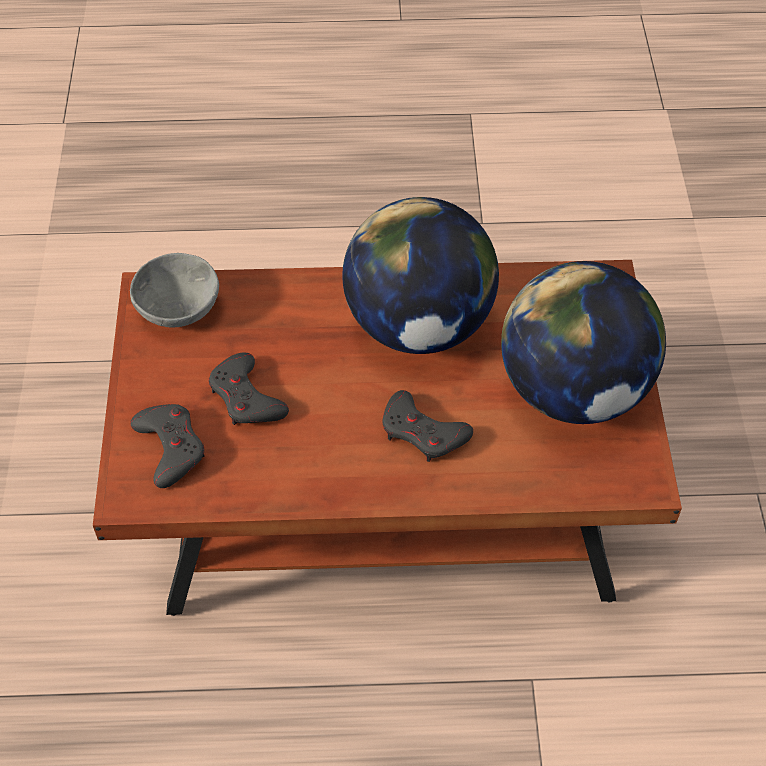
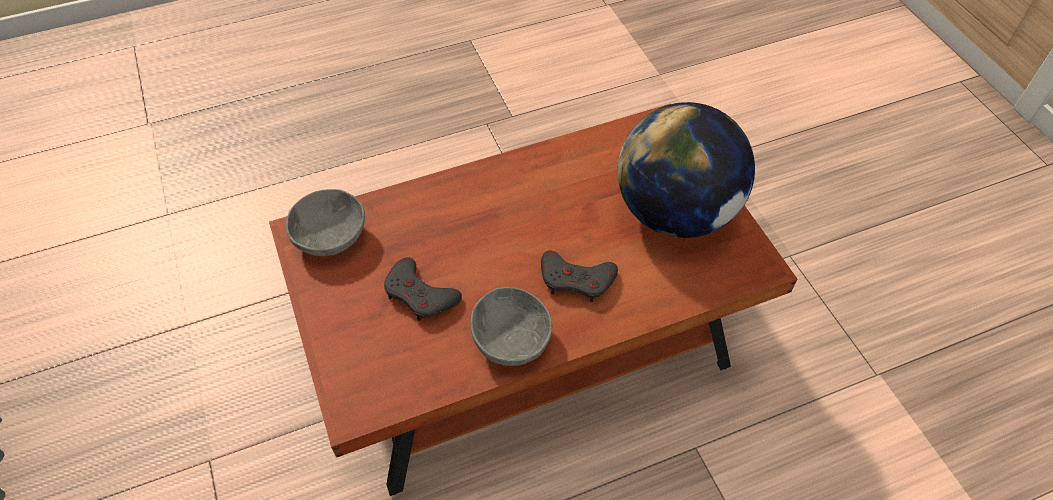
camera: 20 degrees left, 0 degrees up
grey game controller [130,404,205,488] -> none
globe [342,197,499,354] -> none
none -> grey bowl [471,287,552,366]

